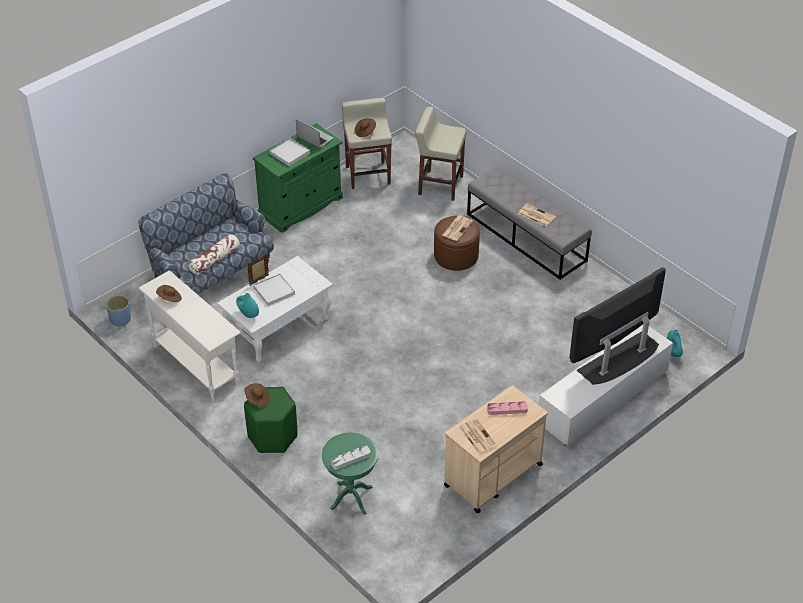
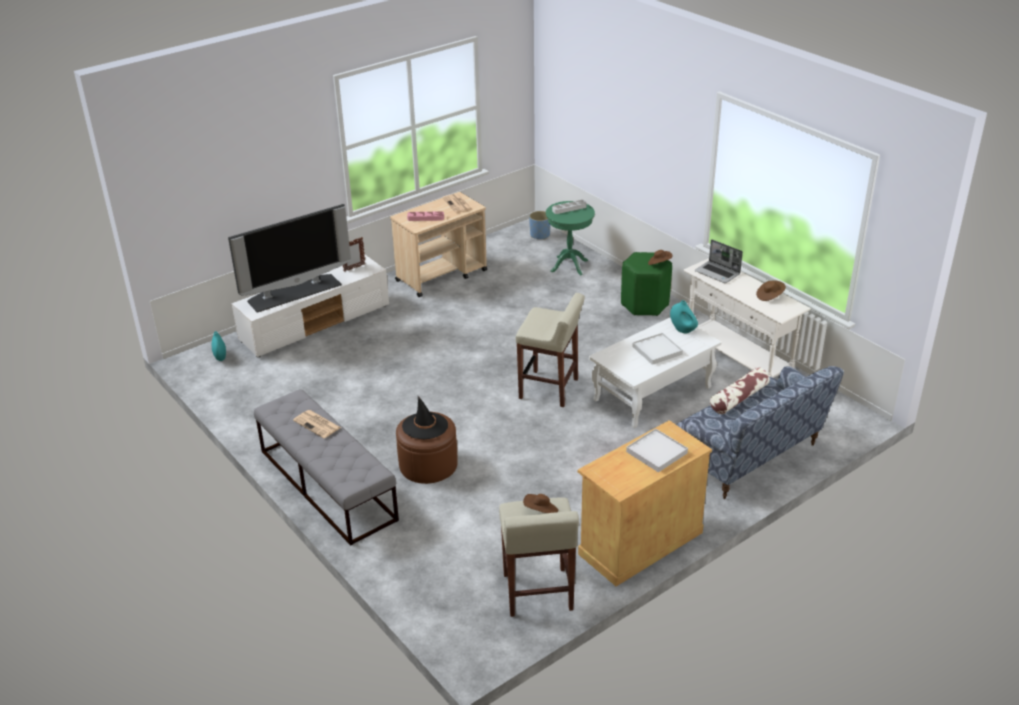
camera: 175 degrees left, 10 degrees down
blue planter [106,295,131,326] -> blue planter moved to [529,211,551,240]
picture frame [247,254,269,286] -> picture frame moved to [343,237,366,272]
green cabinet [253,123,343,233] -> beige cabinet [578,420,712,586]
laptop [296,120,334,149] -> laptop moved to [695,239,743,283]
beige stool [415,107,467,201] -> beige stool moved to [516,293,585,407]
newspaper [442,216,473,241] -> black hat [402,396,448,439]

